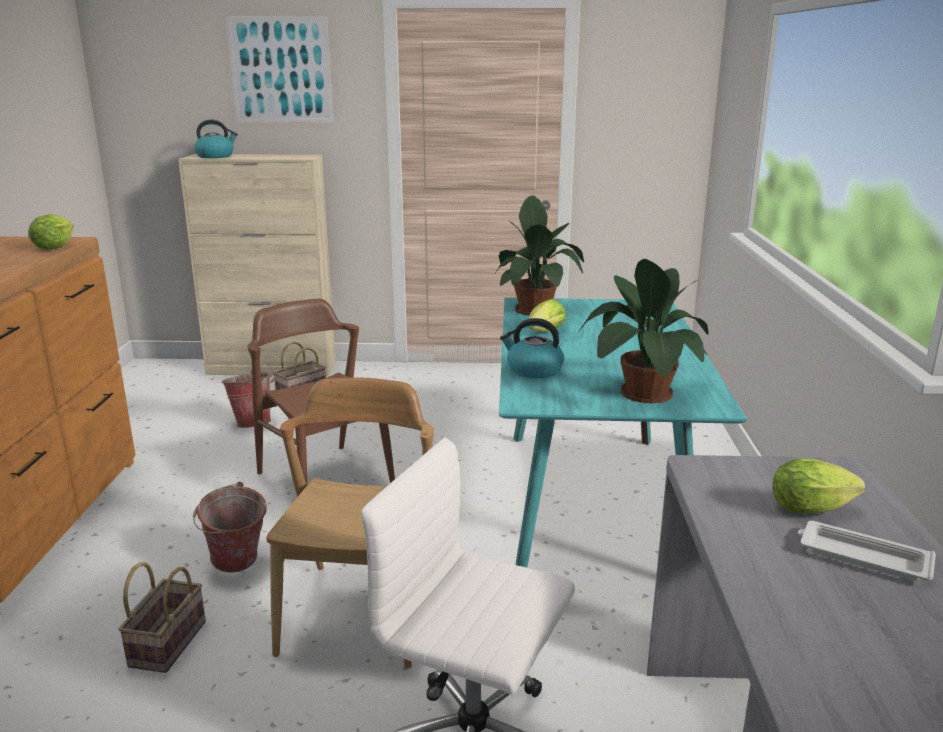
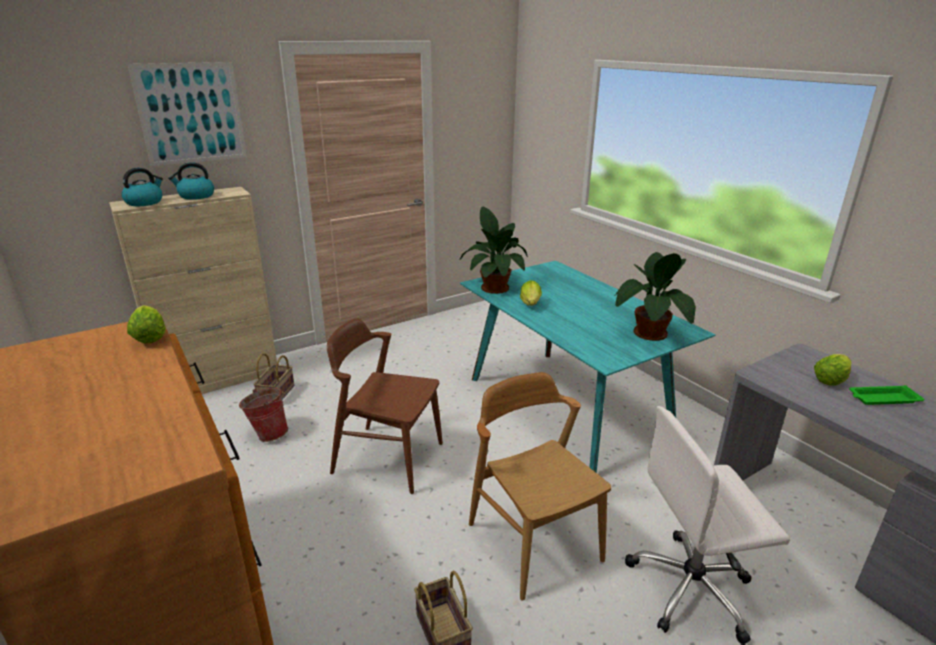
camera: 35 degrees left, 5 degrees up
bucket [193,482,267,572] -> none
kettle [500,318,564,378] -> kettle moved to [168,162,214,200]
white tray [798,521,936,581] -> green tray [849,385,924,405]

